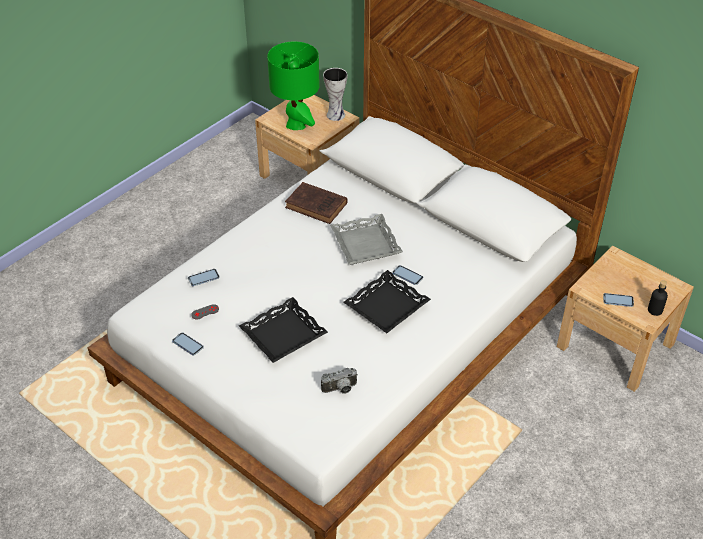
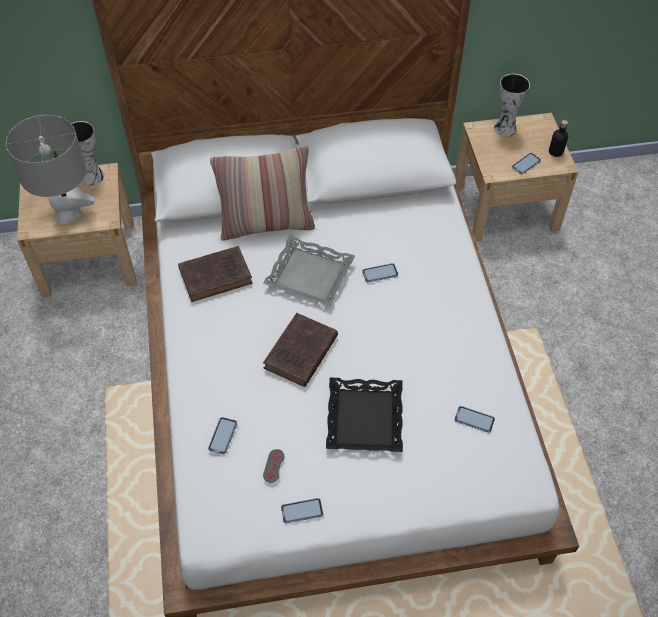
camera: 50 degrees left, 10 degrees up
green table lamp [267,41,320,130] -> grey table lamp [6,115,95,225]
camera [321,368,358,394] -> phone [454,406,495,433]
black tray [343,270,431,333] -> none
none -> pillow [210,146,315,241]
none -> brown book [263,313,338,387]
none -> vase [494,74,530,137]

